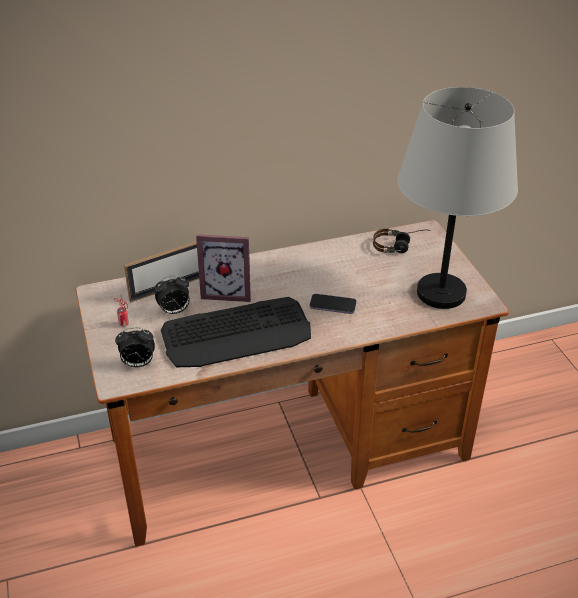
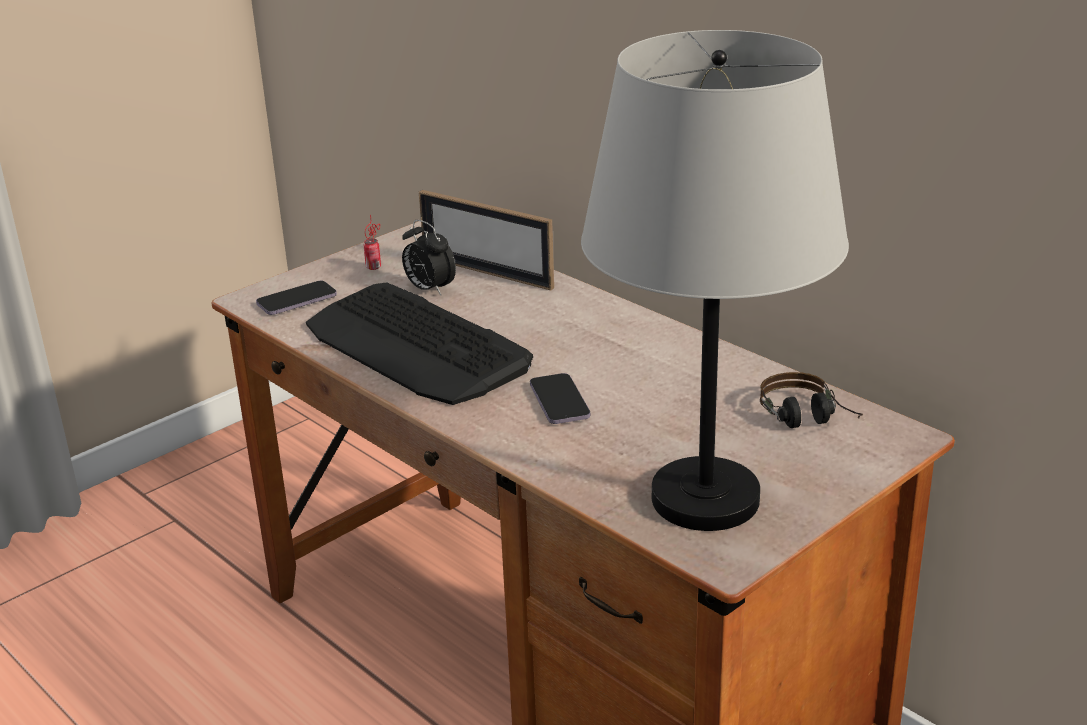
camera: 65 degrees right, 10 degrees down
alarm clock [115,327,155,367] -> phone [256,281,337,315]
picture frame [196,234,251,302] -> none

